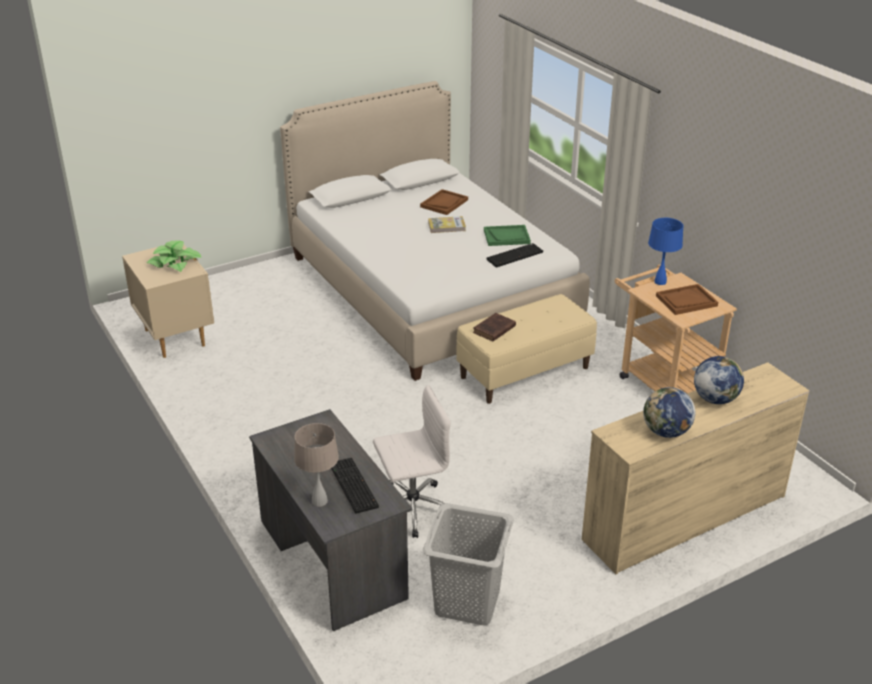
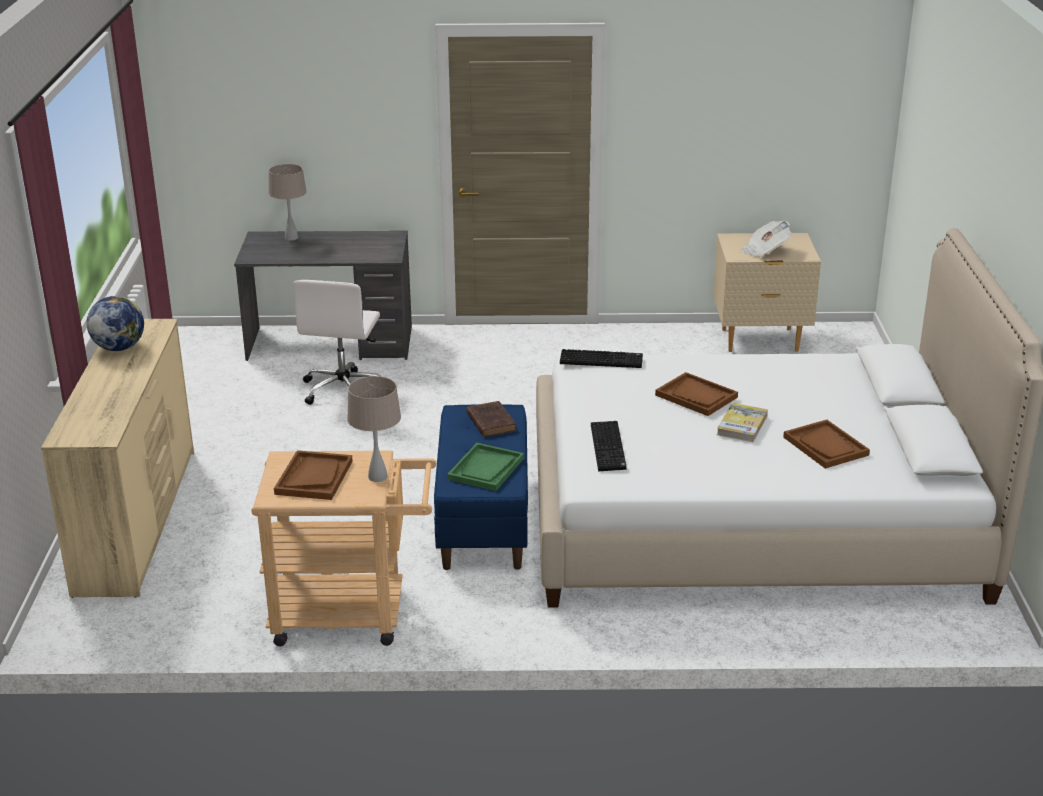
camera: 120 degrees right, 5 degrees down
potted plant [147,240,202,272] -> newspaper [740,221,791,257]
keyboard [331,458,379,513] -> keyboard moved to [560,349,643,368]
grey laundry basket [423,503,514,626] -> none
beige bench [456,294,597,404] -> blue bench [434,404,528,570]
green tray [484,225,531,246] -> green tray moved to [447,443,524,491]
blue table lamp [648,218,684,285] -> beige table lamp [347,376,401,482]
globe [694,356,744,404] -> none
none -> brown tray [655,372,738,416]

